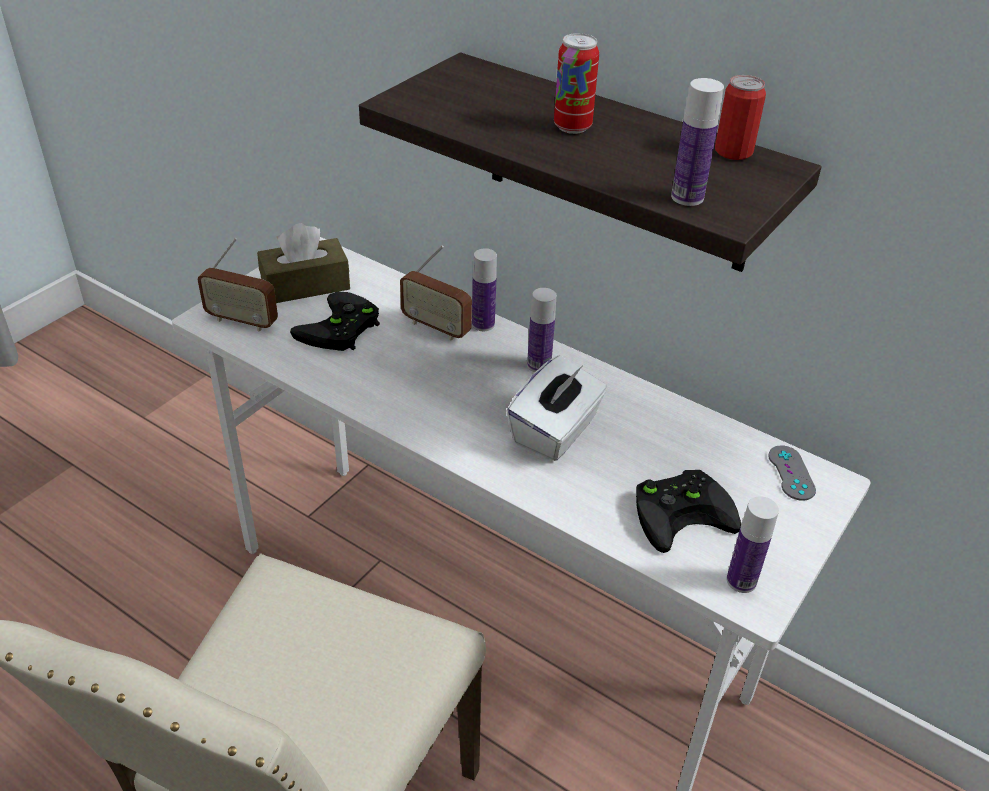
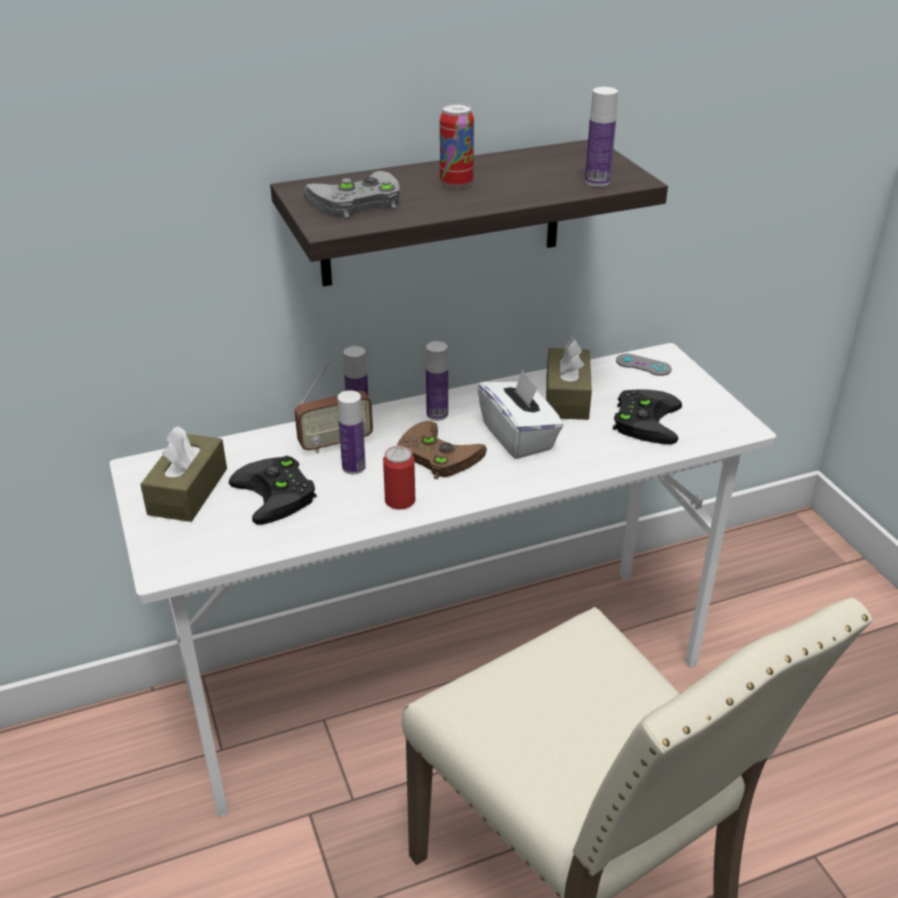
camera: 55 degrees left, 5 degrees down
radio [198,238,278,332] -> none
can [715,75,766,160] -> can moved to [383,446,415,510]
bottle [727,496,779,593] -> bottle moved to [338,390,366,474]
none -> grey game controller [304,171,400,219]
none -> brown game controller [397,421,487,479]
none -> brown tissue box [546,337,592,420]

